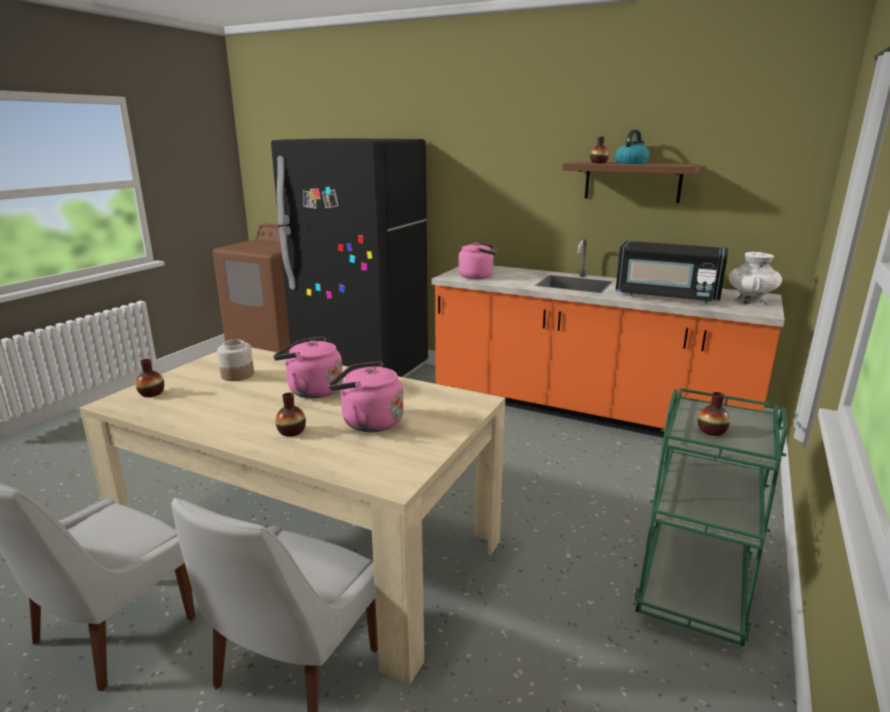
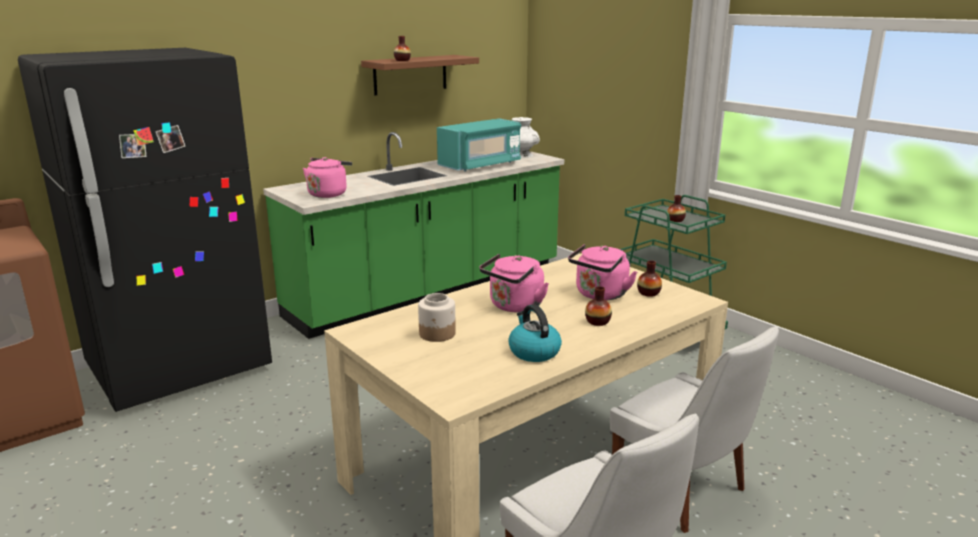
camera: 65 degrees left, 0 degrees up
vase [136,359,164,397] -> vase moved to [637,260,662,297]
orange counter [431,237,785,438] -> green counter [263,132,564,339]
kettle [615,130,650,164] -> kettle moved to [508,304,562,362]
black microwave [616,241,728,303] -> turquoise microwave [437,118,521,171]

